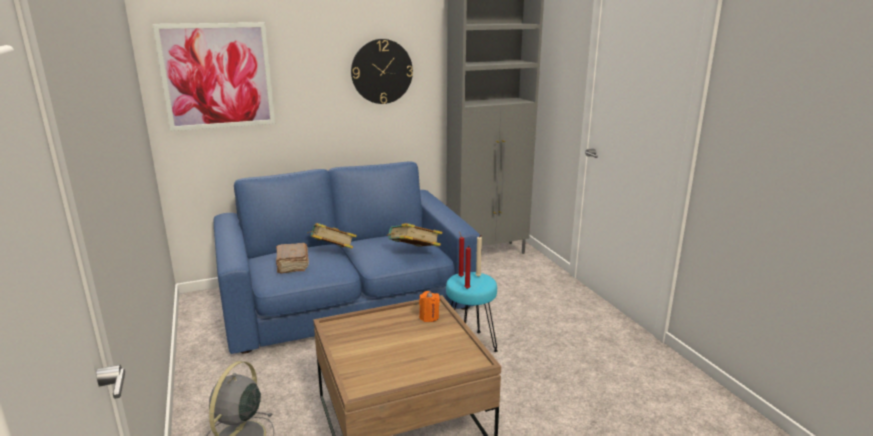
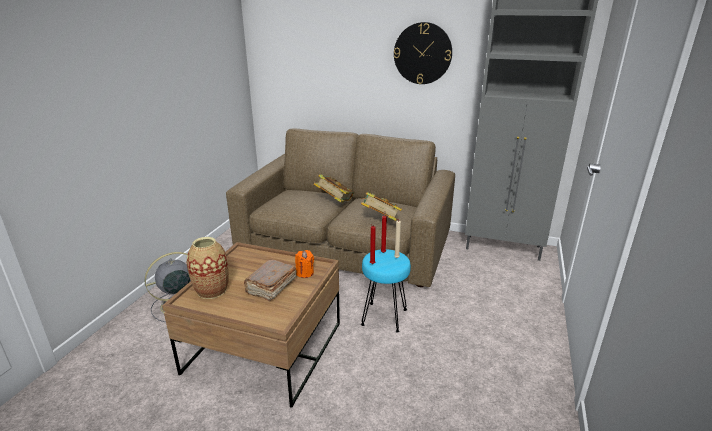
camera: 40 degrees right, 5 degrees up
picture [153,23,275,131] -> none
blue sofa [213,161,480,354] -> brown sofa [226,129,455,287]
brown book [276,243,309,273] -> brown book moved to [244,260,297,301]
none -> vase [187,237,229,299]

